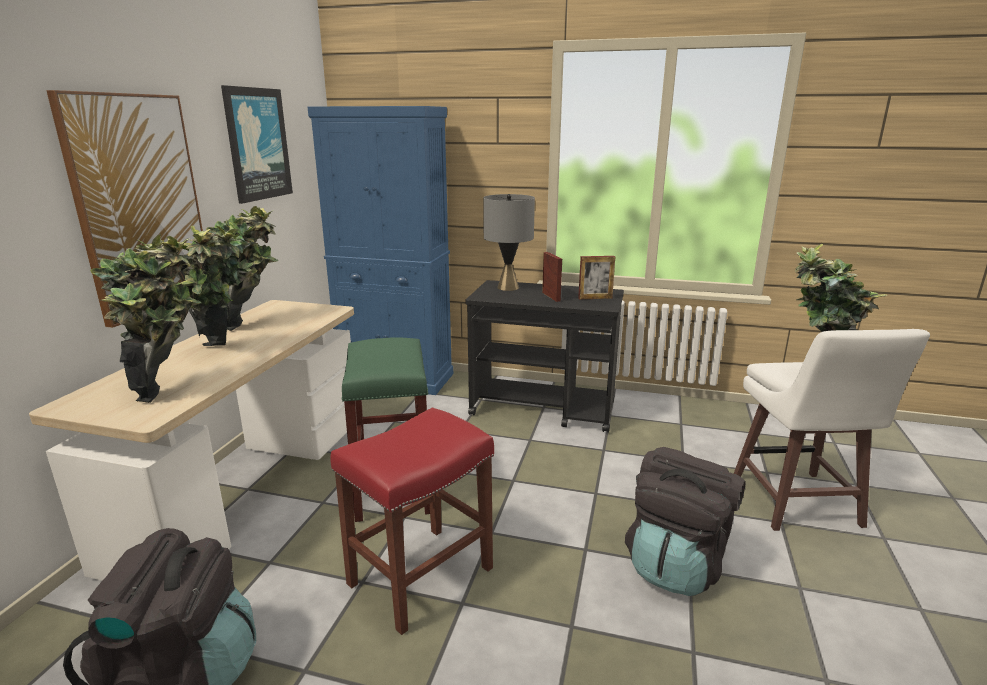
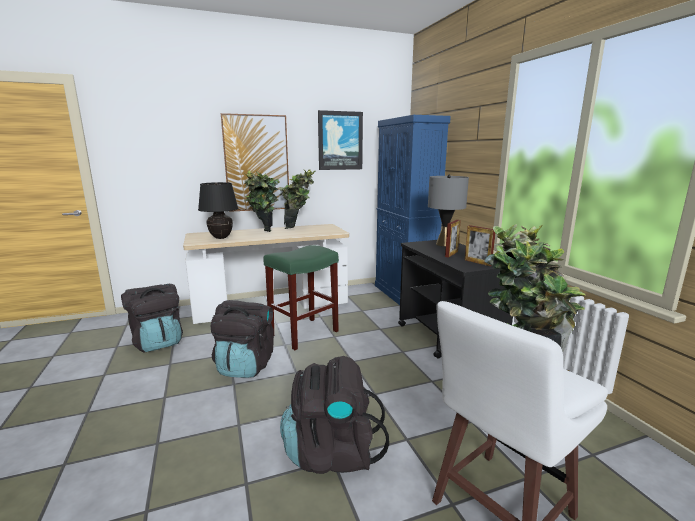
camera: 55 degrees right, 5 degrees down
potted plant [90,234,201,403] -> black table lamp [198,182,238,239]
red stool [330,408,494,635] -> black backpack [211,300,274,378]

